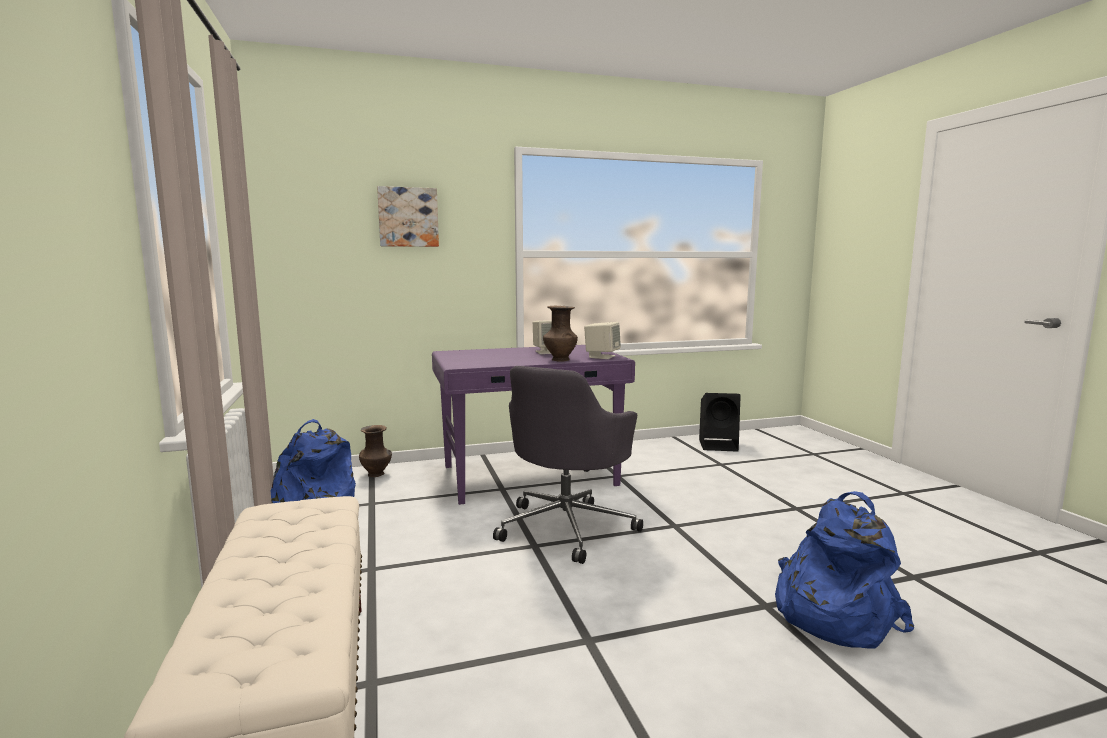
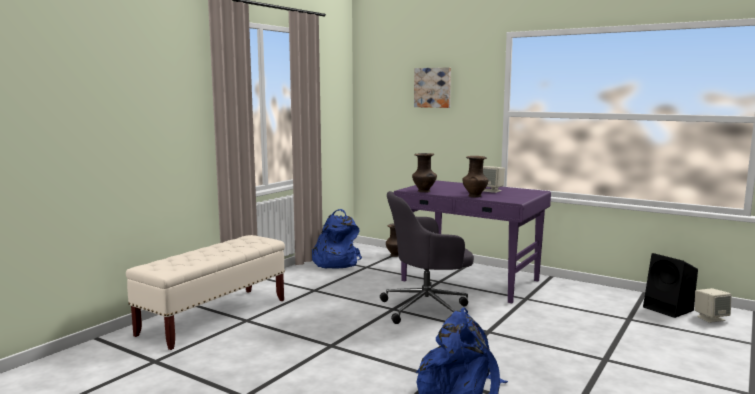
camera: 50 degrees right, 0 degrees up
beige speaker [584,322,621,359] -> beige speaker moved to [694,288,731,323]
none -> brown vase [412,153,437,193]

